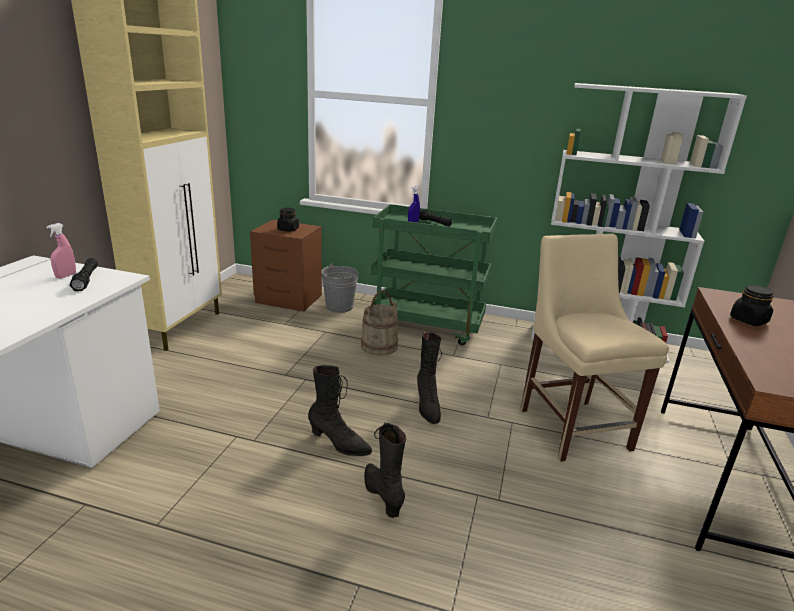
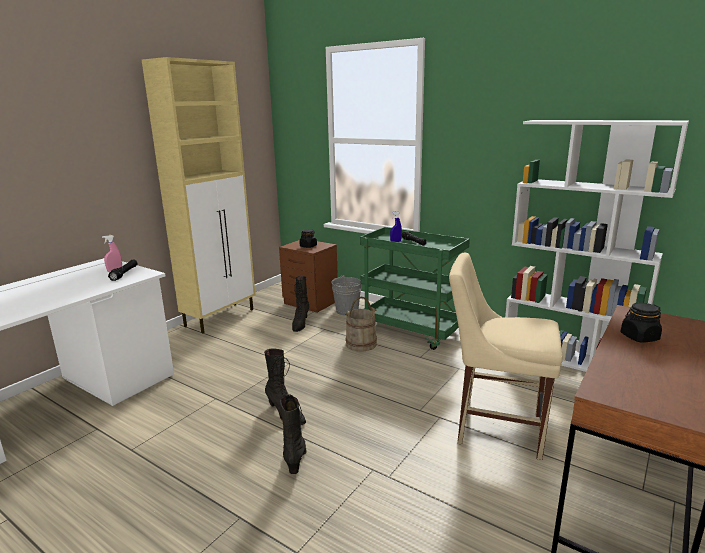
camera: 20 degrees right, 5 degrees down
black boot [417,332,442,424] -> black boot moved to [292,276,309,332]
beige chair [520,234,669,462] -> beige chair turned 75 degrees counterclockwise [449,253,563,460]

